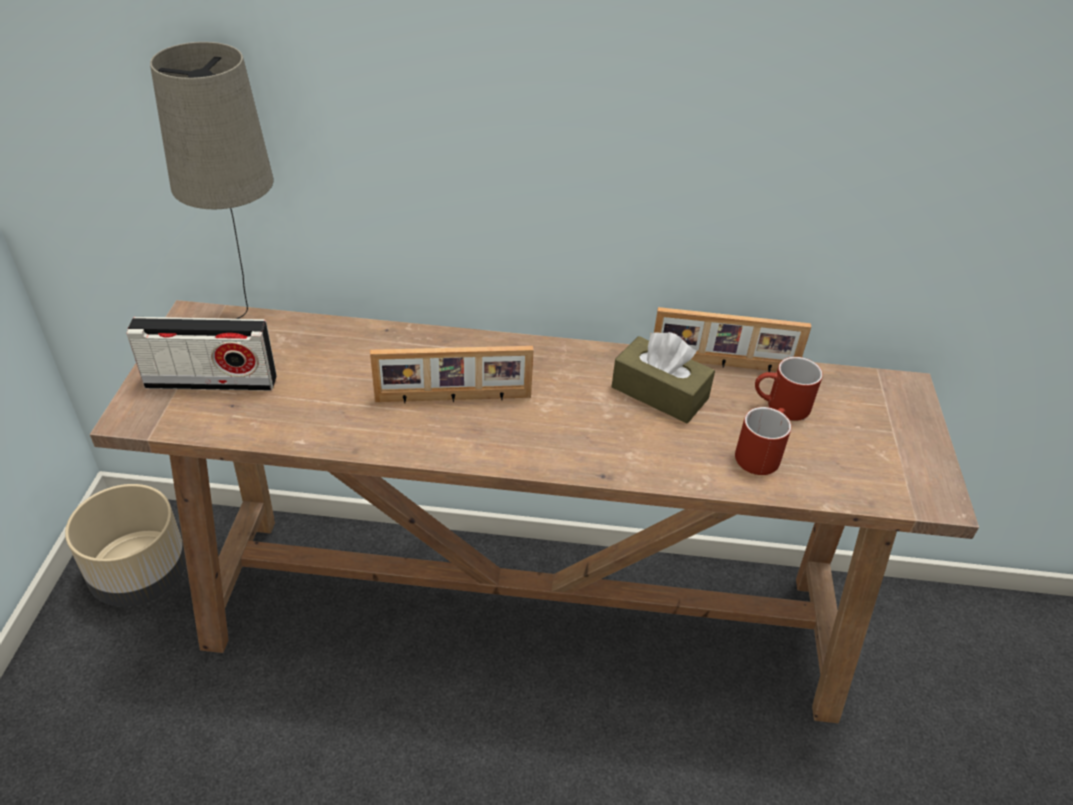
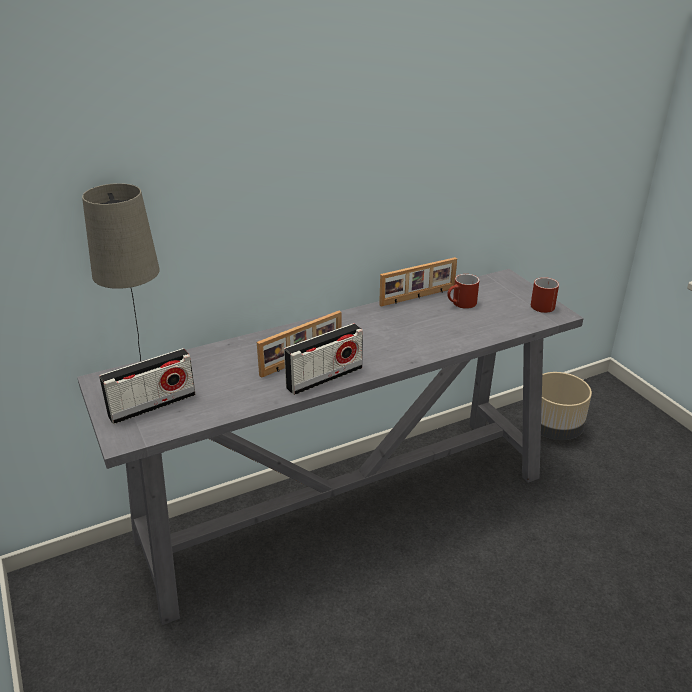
camera: 30 degrees left, 10 degrees down
beige planter [65,484,186,607] -> beige planter moved to [541,372,592,440]
brown console table [90,300,979,723] -> grey console table [77,269,584,625]
brown tissue box [612,332,715,423] -> none
red mug [735,407,792,475] -> red mug moved to [531,277,559,313]
none -> radio [284,323,363,395]

